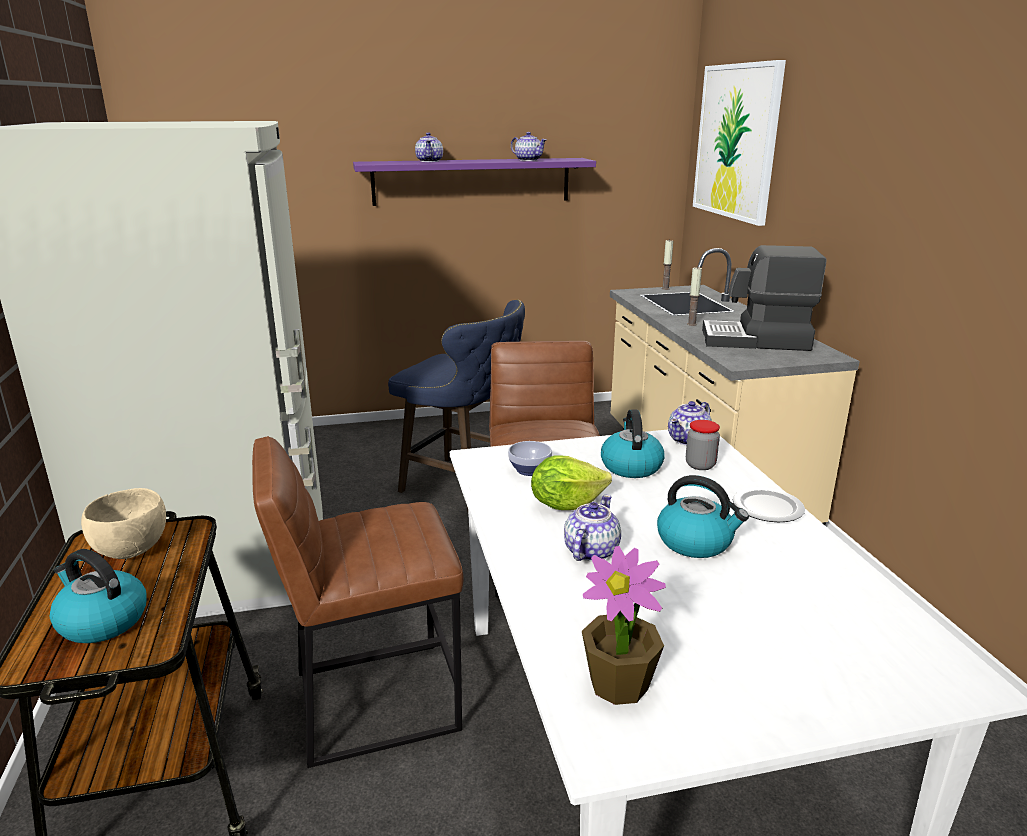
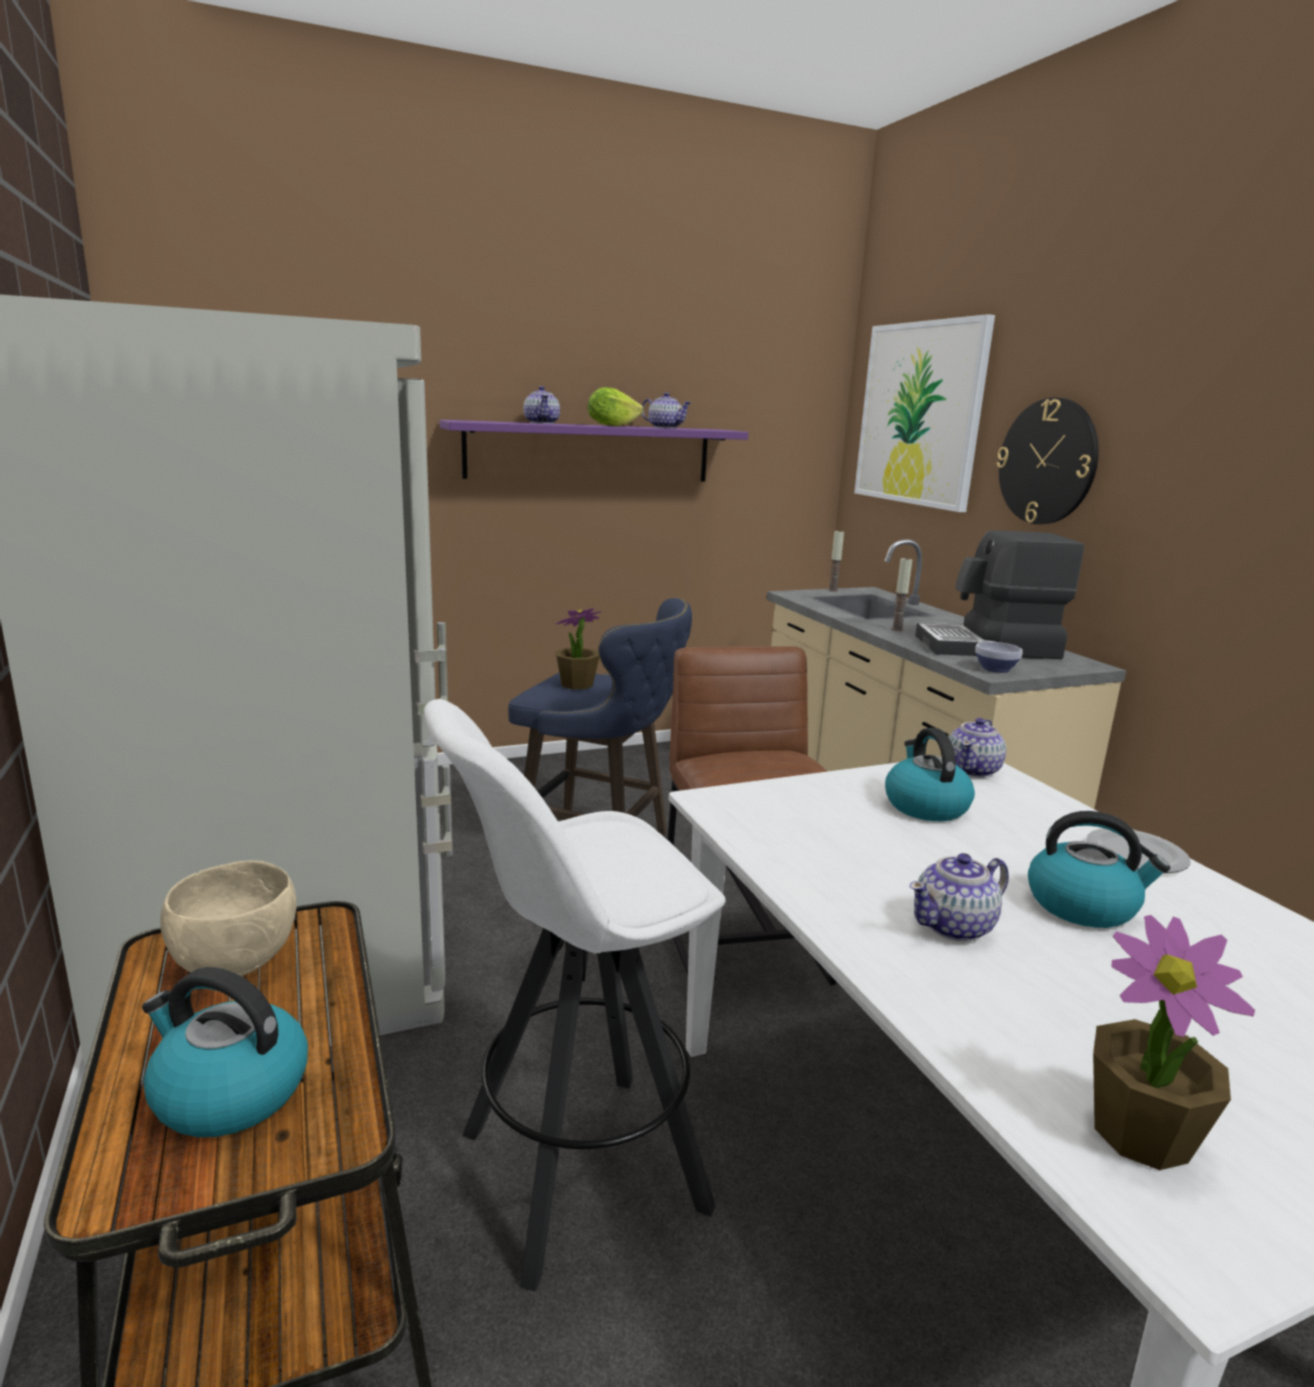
camera: 10 degrees left, 5 degrees down
brown chair [252,436,463,768] -> white stool [424,699,726,1291]
bowl [508,441,552,476] -> bowl moved to [975,642,1023,673]
lettuce [531,456,612,510] -> lettuce moved to [588,387,643,426]
teapot [564,495,621,561] -> teapot turned 135 degrees counterclockwise [910,853,1009,942]
jar [686,420,720,470] -> none
none -> potted plant [555,608,601,689]
none -> wall clock [996,397,1099,524]

